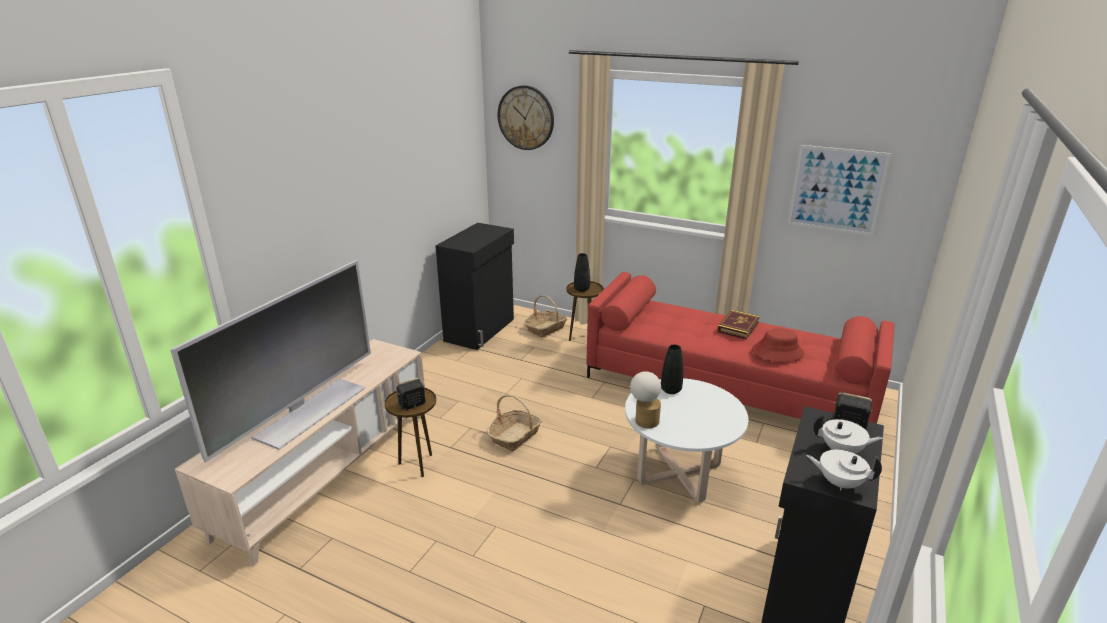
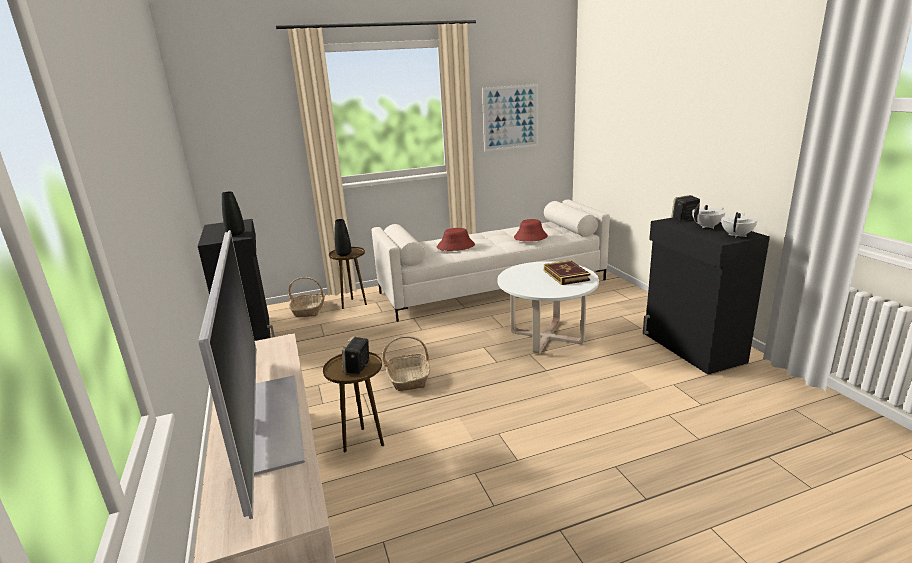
camera: 45 degrees left, 5 degrees down
wall clock [497,85,554,150] -> none
red sofa [586,272,895,424] -> white sofa [372,200,610,322]
table lamp [630,371,661,428] -> none
black vase [661,345,683,394] -> black vase moved to [222,191,245,236]
book [717,310,760,340] -> book moved to [544,260,590,285]
white teapot [806,450,882,490] -> white teapot turned 150 degrees clockwise [721,212,757,238]
none -> red hat [437,228,475,251]

